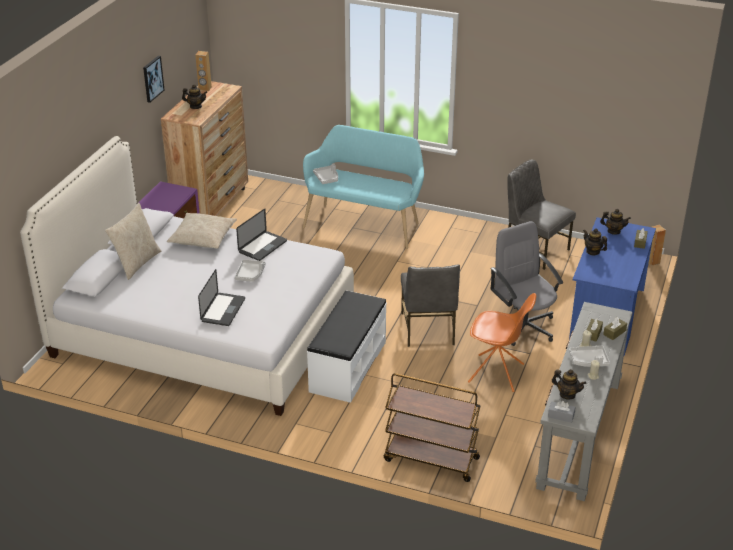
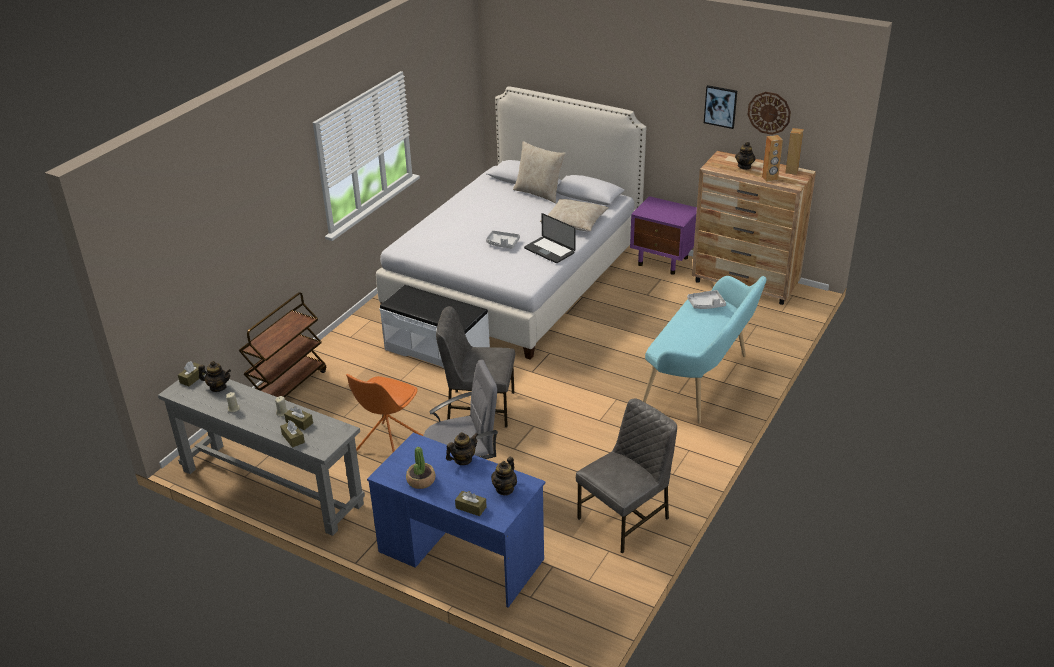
camera: 100 degrees right, 0 degrees up
laptop [198,269,245,326] -> none
grey tissue box [548,401,575,423] -> brown tissue box [178,361,205,386]
teapot [552,369,587,400] -> teapot turned 120 degrees counterclockwise [198,361,231,392]
grey tray [569,346,610,367] -> none
brown speaker [649,225,666,266] -> brown speaker moved to [762,135,783,182]
none -> potted plant [406,447,436,489]
none -> wall clock [748,92,791,135]

